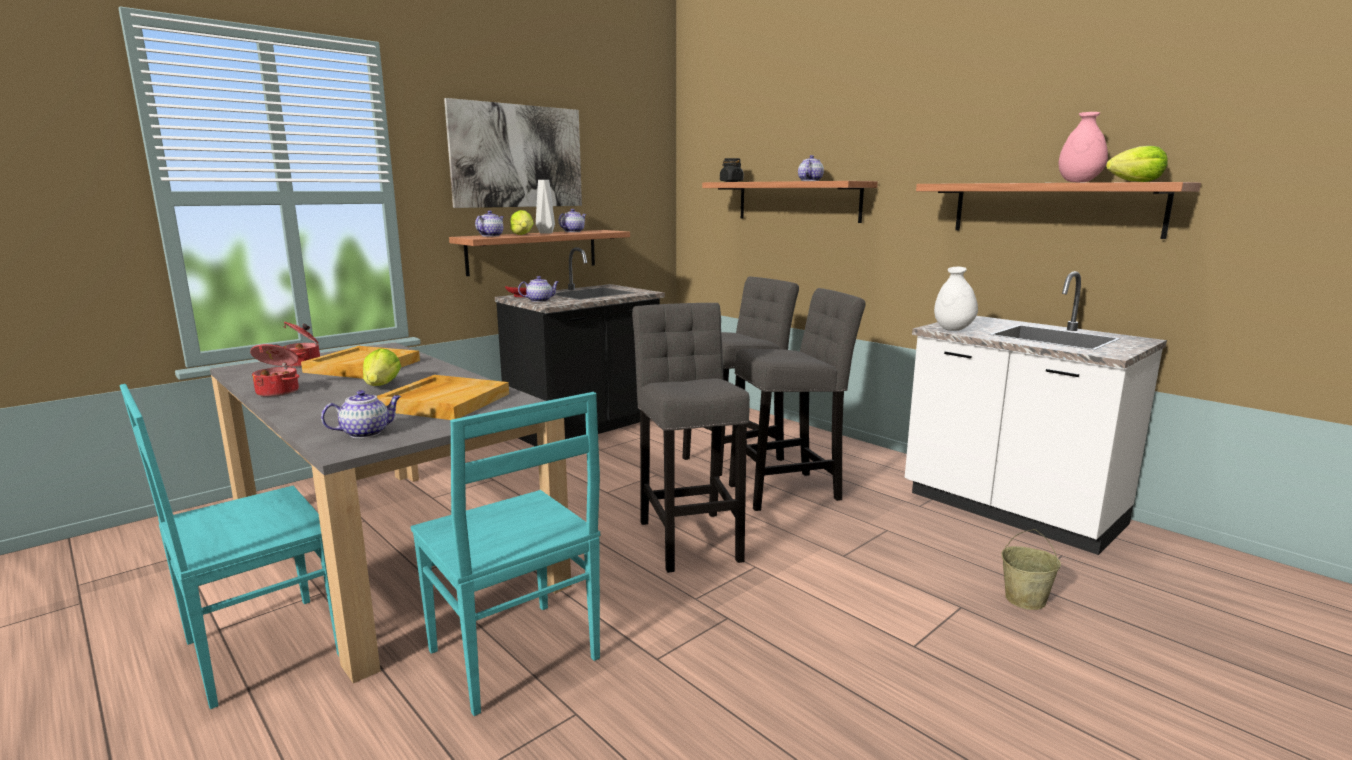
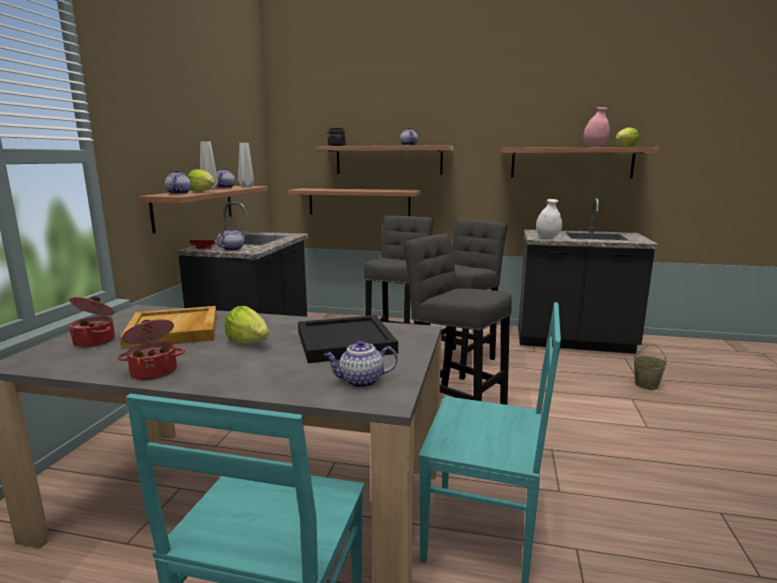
camera: 35 degrees left, 0 degrees up
teapot [321,390,401,438] -> teapot turned 120 degrees counterclockwise [324,340,398,388]
beige tray [377,375,509,420] -> black tray [298,315,398,363]
picture [444,98,582,208] -> none
white counter [905,271,1167,555] -> black counter [518,198,659,354]
none -> grey vase [238,143,254,188]
none -> shelf [288,188,421,216]

